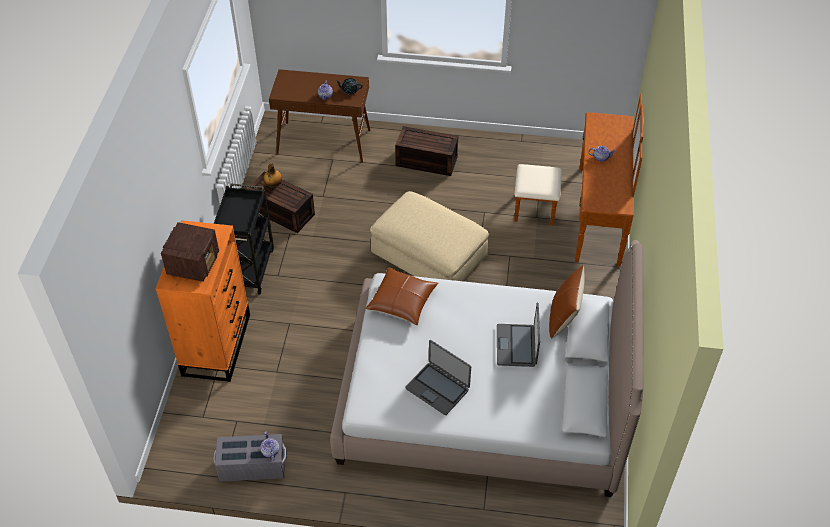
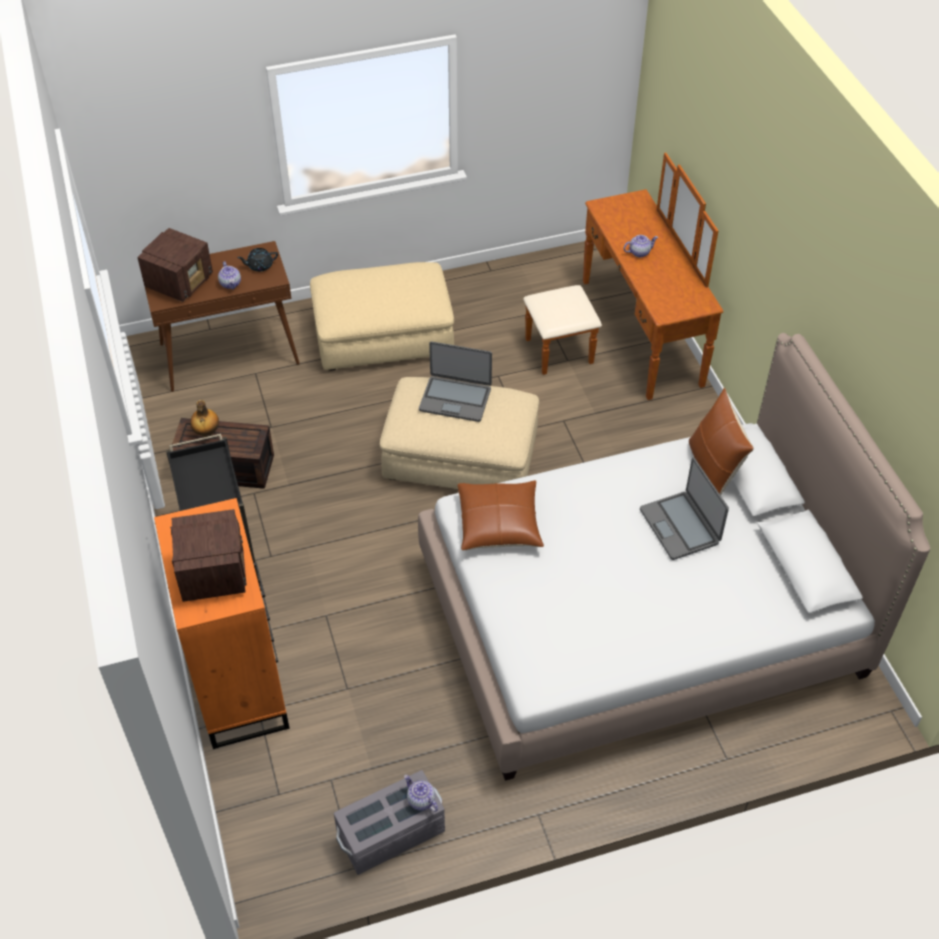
camera: 25 degrees left, 0 degrees up
brown storage box [395,126,458,176] -> beige ottoman [310,262,454,371]
laptop [406,340,471,415] -> laptop moved to [419,341,492,422]
none -> radio [137,228,213,302]

